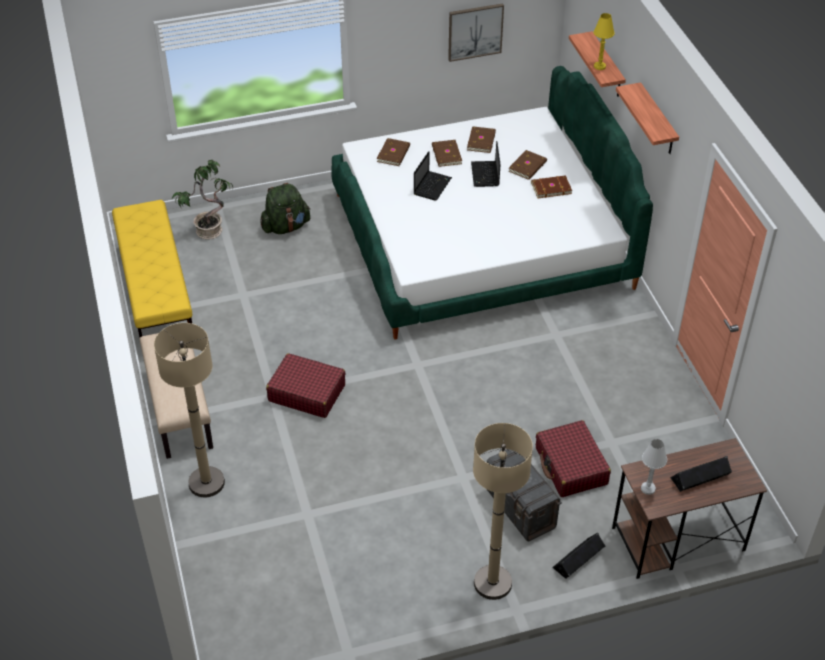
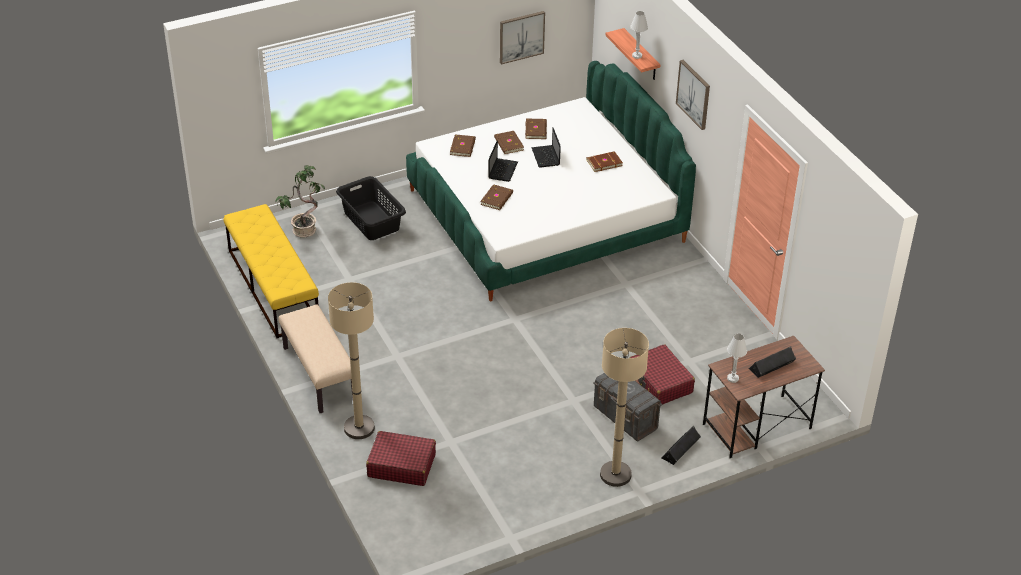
camera: 10 degrees left, 5 degrees down
green backpack [260,183,310,234] -> black laundry basket [336,176,406,240]
red suitcase [266,353,345,418] -> red suitcase moved to [366,431,436,486]
brown book [508,150,547,180] -> brown book moved to [480,184,513,210]
yellow table lamp [594,13,615,70] -> white table lamp [631,11,648,59]
shelf [616,82,679,154] -> picture [676,60,710,130]

